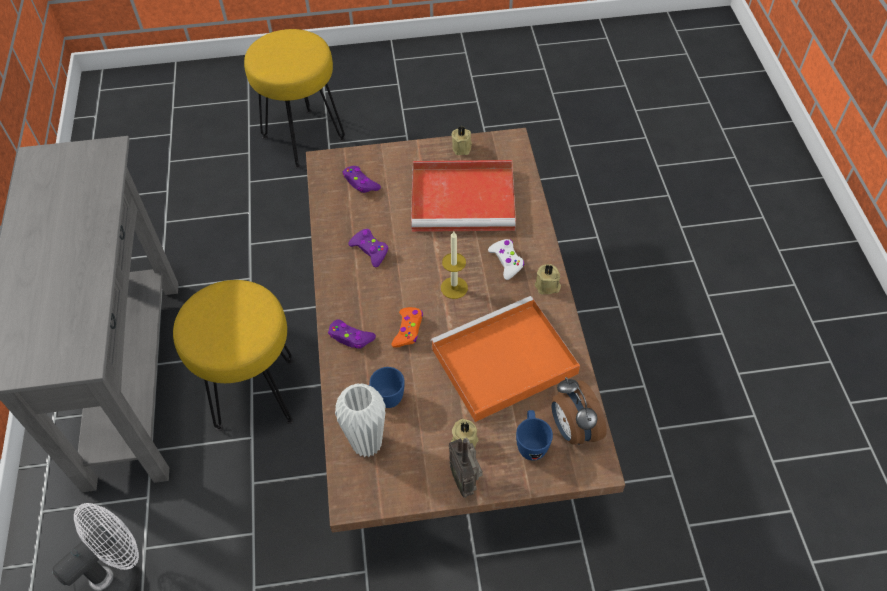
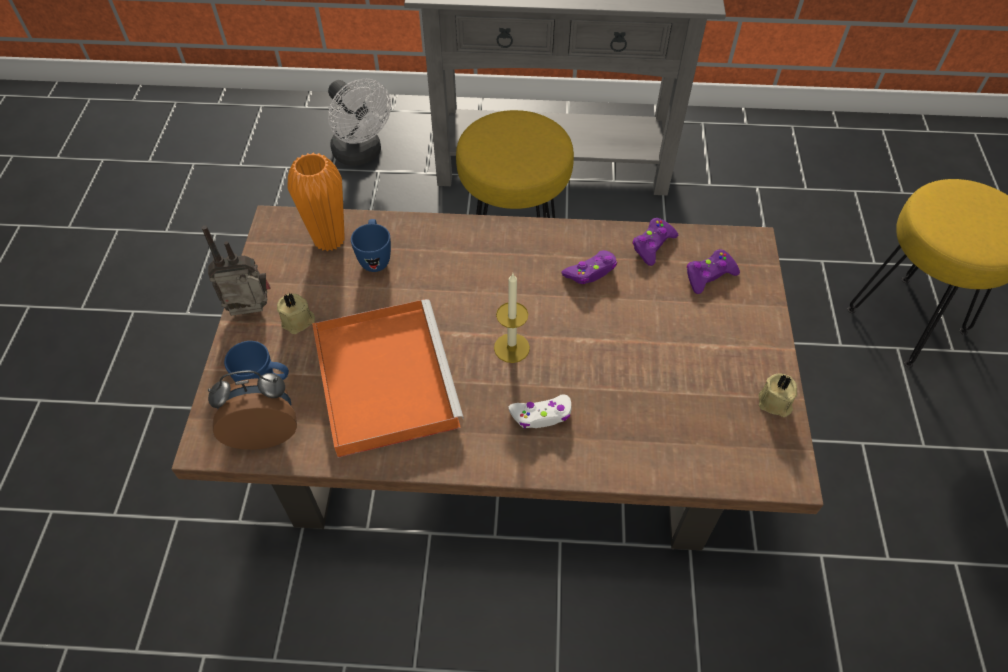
camera: 100 degrees right, 0 degrees up
purple game controller [328,319,376,349] -> purple game controller moved to [632,218,678,266]
white vase [335,384,386,458] -> orange vase [288,153,345,251]
orange game controller [392,307,423,348] -> none
red tray [411,160,516,232] -> none
beige candle [535,264,561,295] -> none

